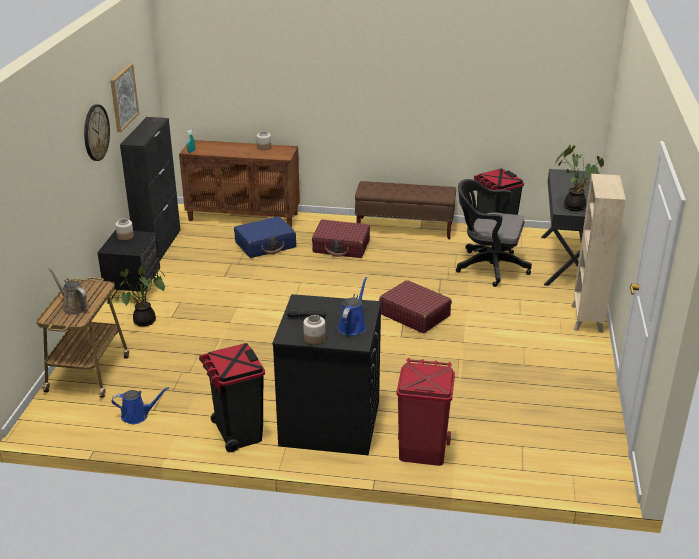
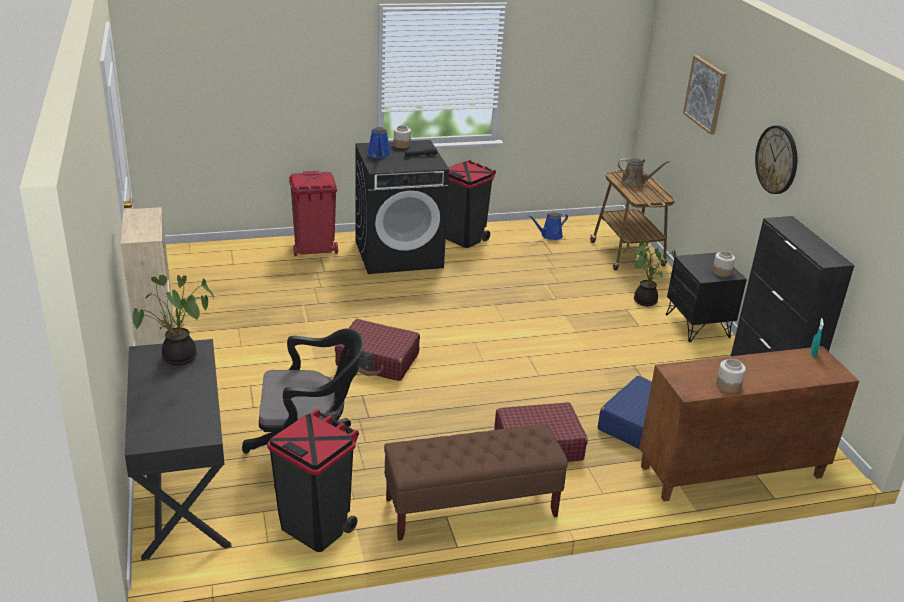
camera: 155 degrees right, 0 degrees up
picture [110,64,139,132] -> picture moved to [683,55,727,135]

